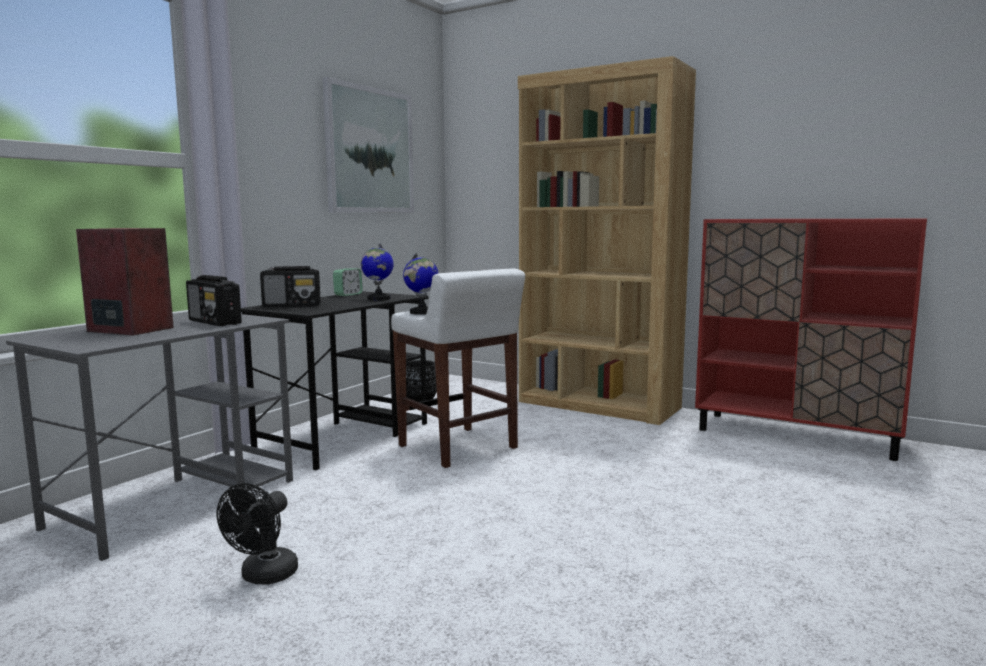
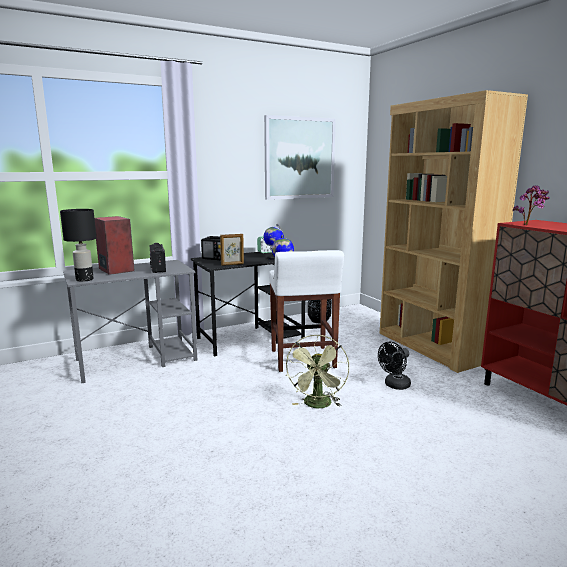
camera: 30 degrees right, 5 degrees up
black fan [217,483,298,585] -> black fan moved to [378,342,411,390]
none -> black table lamp [60,209,96,282]
none -> picture frame [220,234,244,266]
none -> green fan [285,335,349,408]
none -> potted plant [513,186,550,225]

